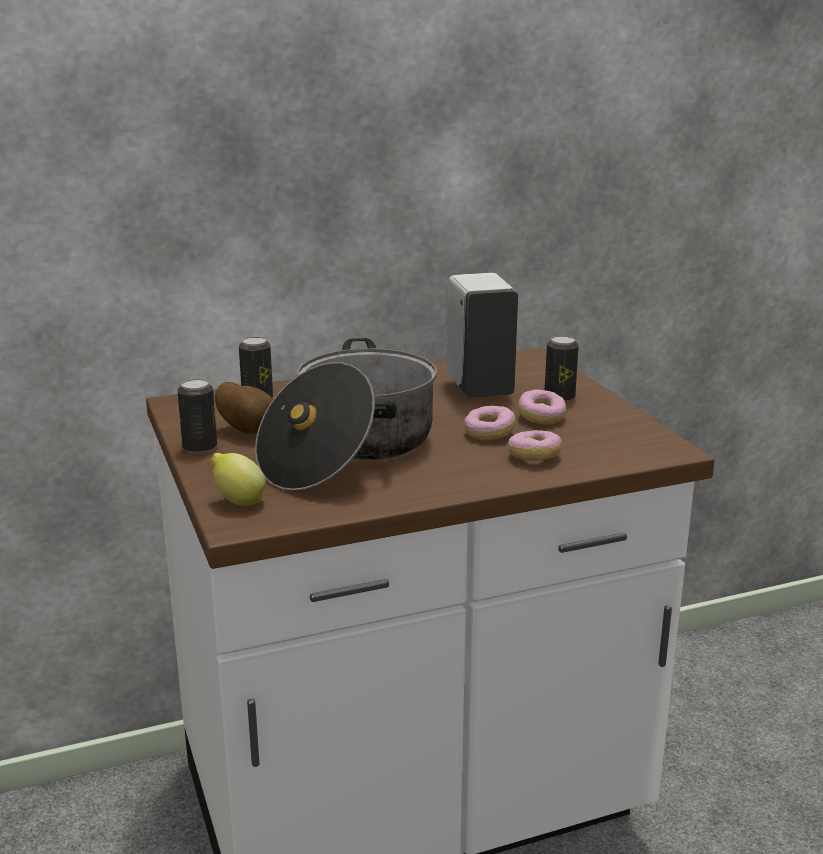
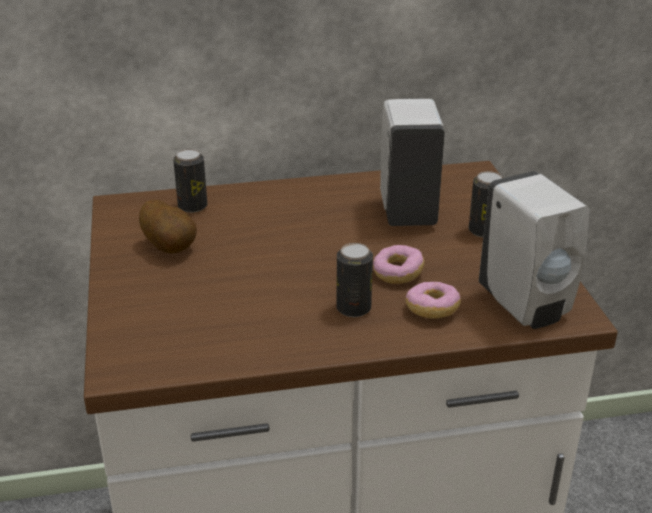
camera: 10 degrees right, 10 degrees up
can [177,379,217,453] -> can moved to [336,243,373,317]
lemon [210,453,266,506] -> none
cooking pot [255,338,437,491] -> none
donut [518,389,566,425] -> none
none -> white soap dispenser [479,171,590,329]

